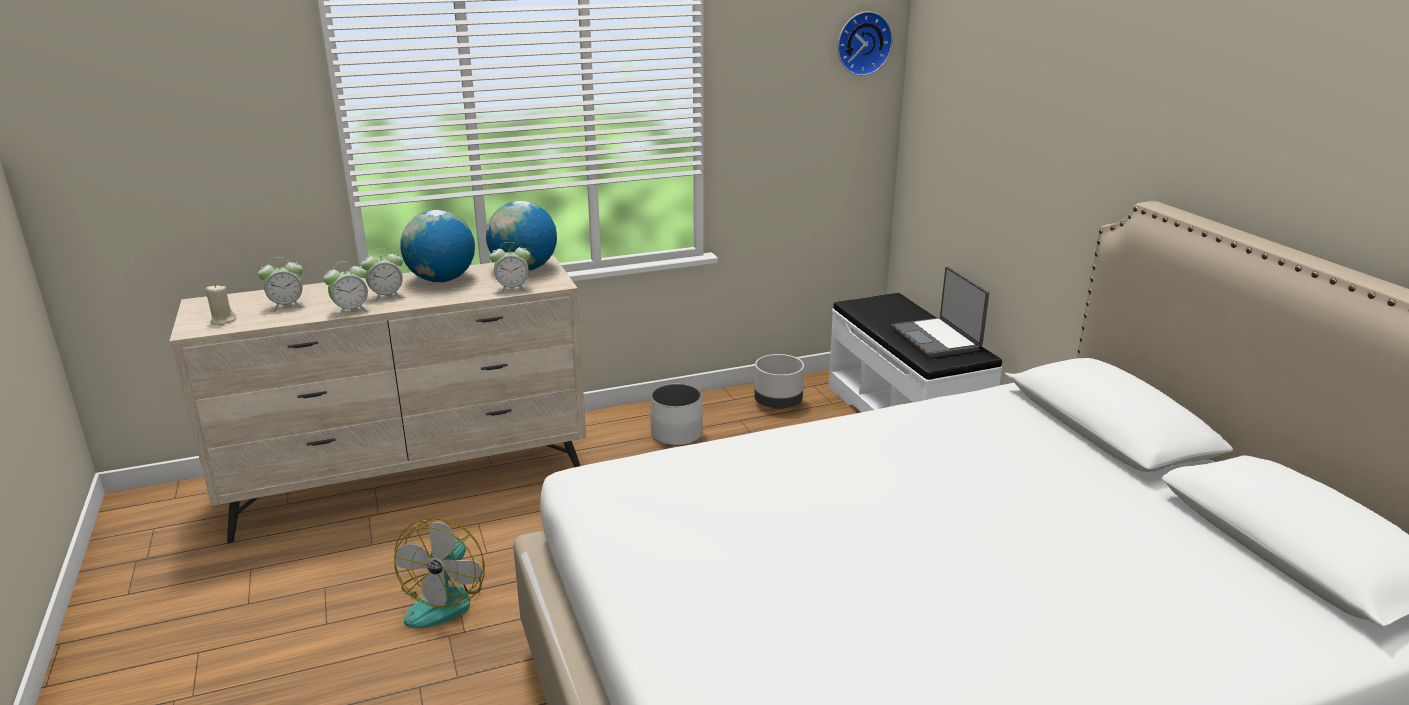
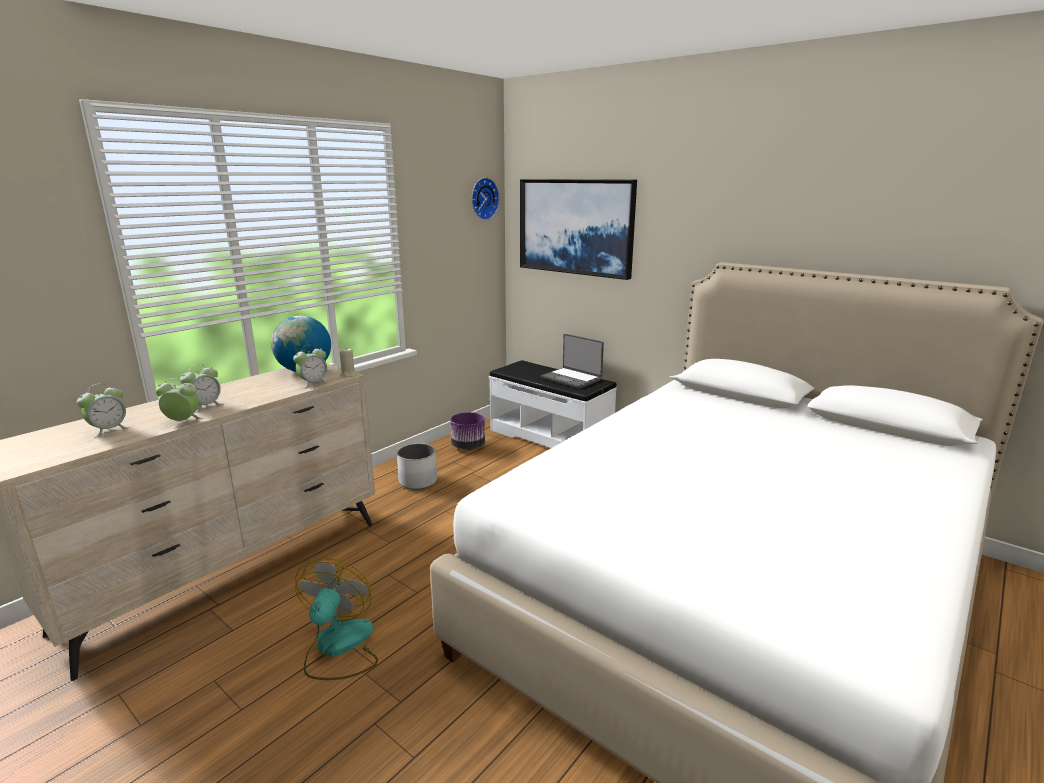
camera: 30 degrees left, 5 degrees down
beige candle [205,284,236,326] -> beige candle moved to [339,349,357,377]
alarm clock [323,261,371,317] -> alarm clock turned 120 degrees counterclockwise [155,378,203,421]
fan [394,518,485,628] -> fan turned 150 degrees counterclockwise [295,558,378,680]
globe [400,210,475,282] -> none
grey planter [754,354,804,409] -> purple planter [450,412,485,450]
none -> picture [520,179,637,280]

